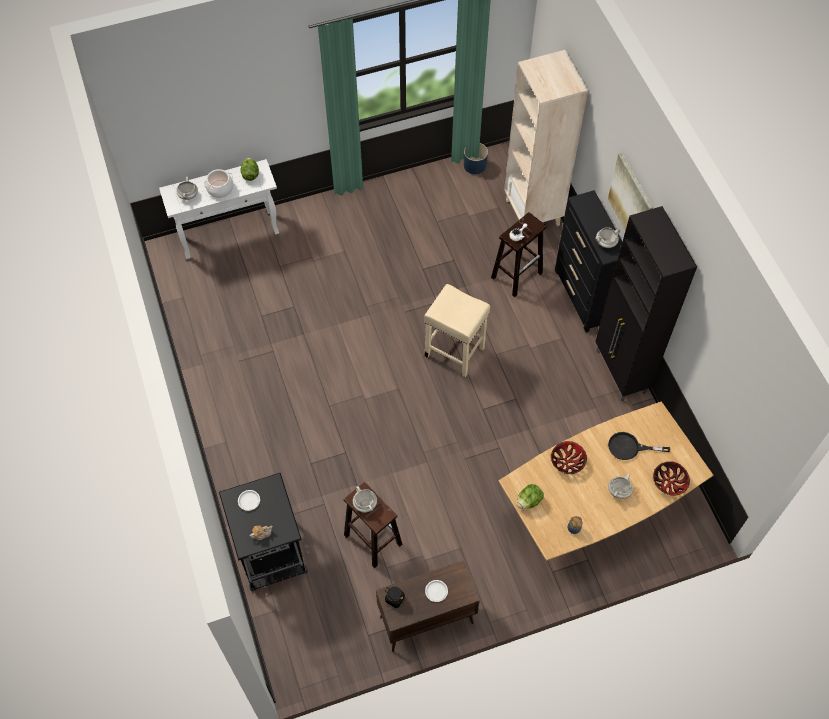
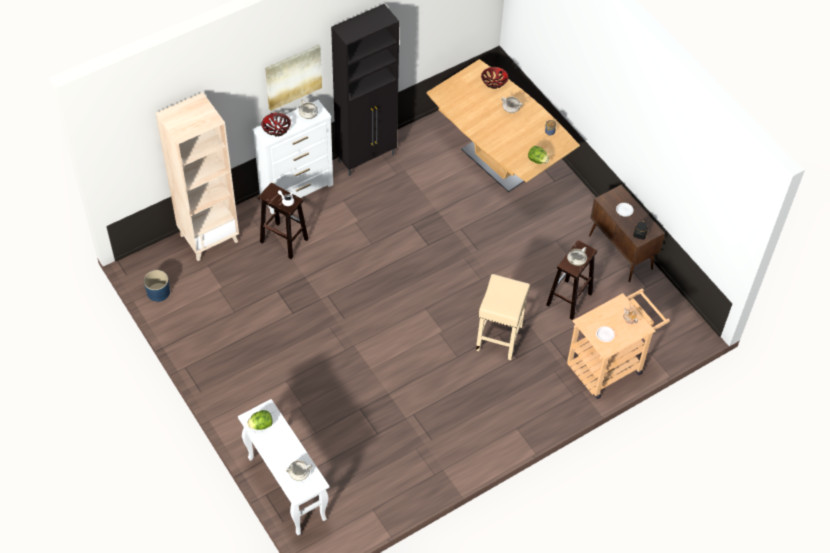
camera: 105 degrees left, 5 degrees down
cooking pot [204,169,234,198] -> none
black cart [219,473,308,591] -> beige cart [567,289,670,399]
beige stool [424,284,490,377] -> beige stool moved to [476,274,530,360]
bowl [551,441,587,474] -> bowl moved to [261,113,291,137]
black dresser [555,190,622,332] -> white dresser [253,100,333,214]
black frying pan [608,432,670,460] -> none

